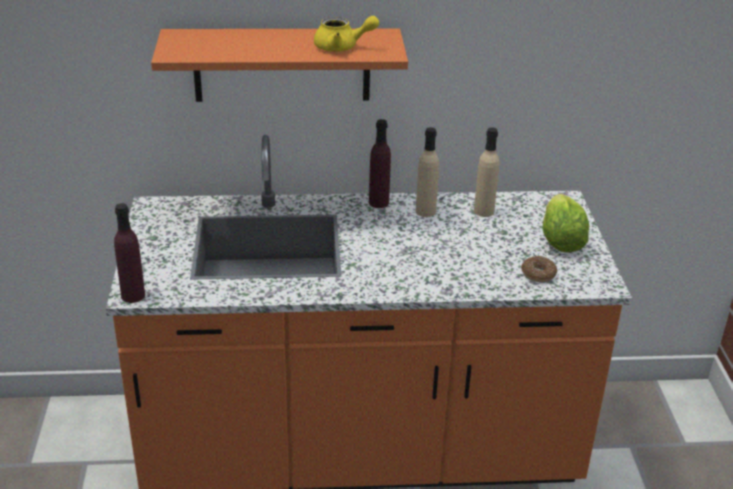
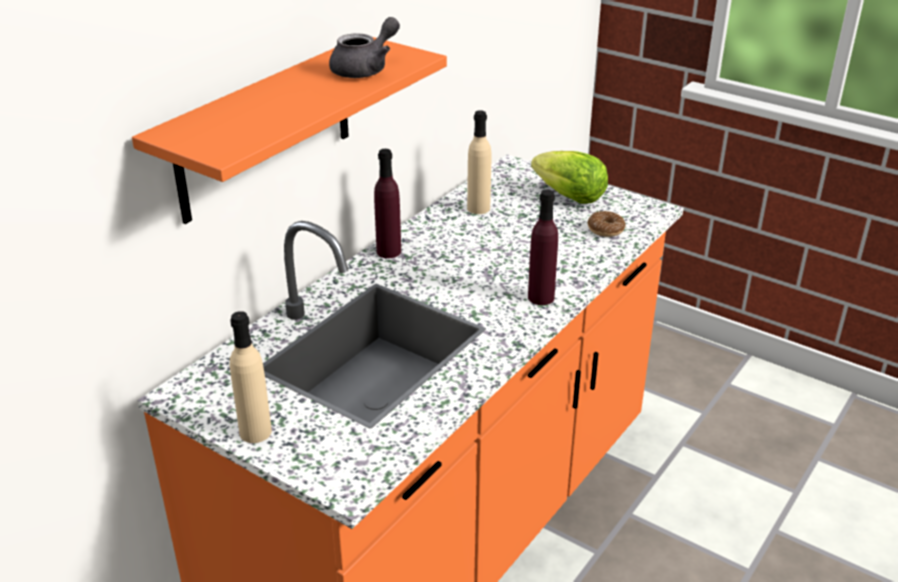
camera: 50 degrees left, 0 degrees up
purple bottle [114,203,145,303] -> purple bottle moved to [528,190,558,305]
yellow teapot [314,16,379,52] -> grey teapot [329,17,400,78]
beige bottle [416,127,439,217] -> beige bottle moved to [230,311,272,443]

